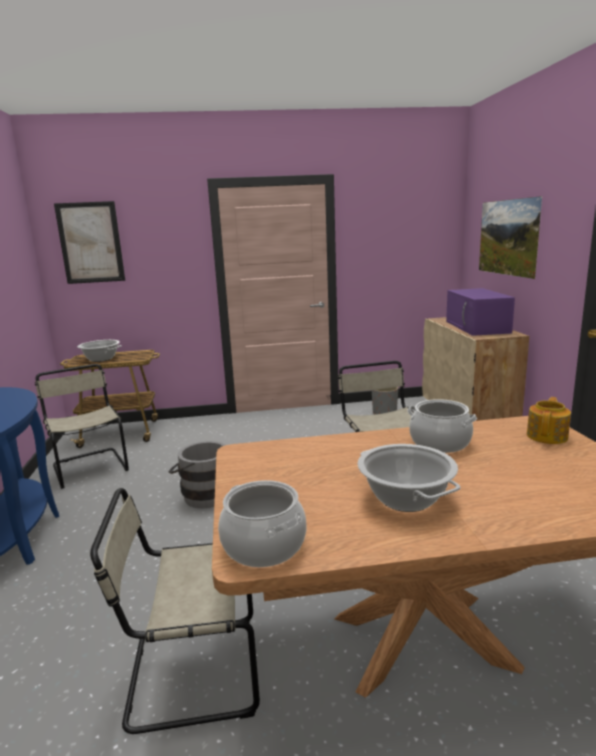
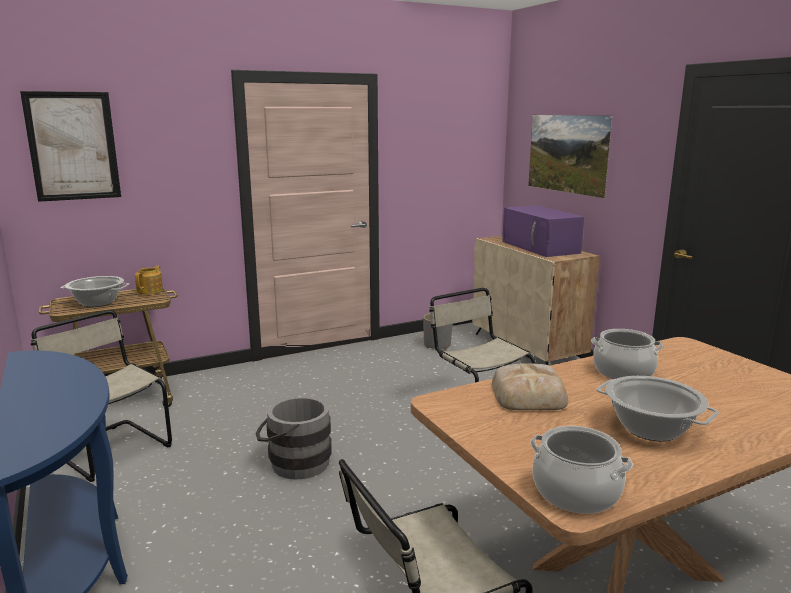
camera: 20 degrees left, 0 degrees up
teapot [527,397,571,444] -> teapot moved to [135,266,163,294]
none -> bread [492,363,568,410]

